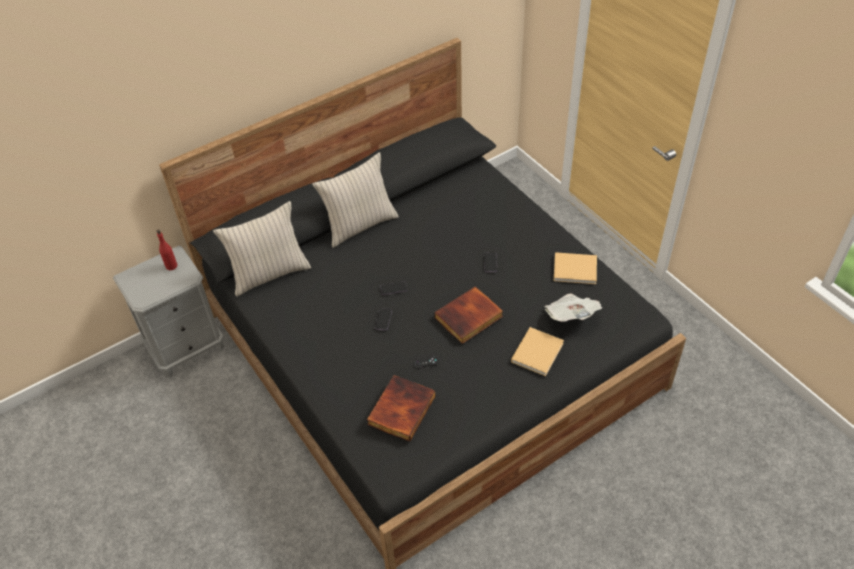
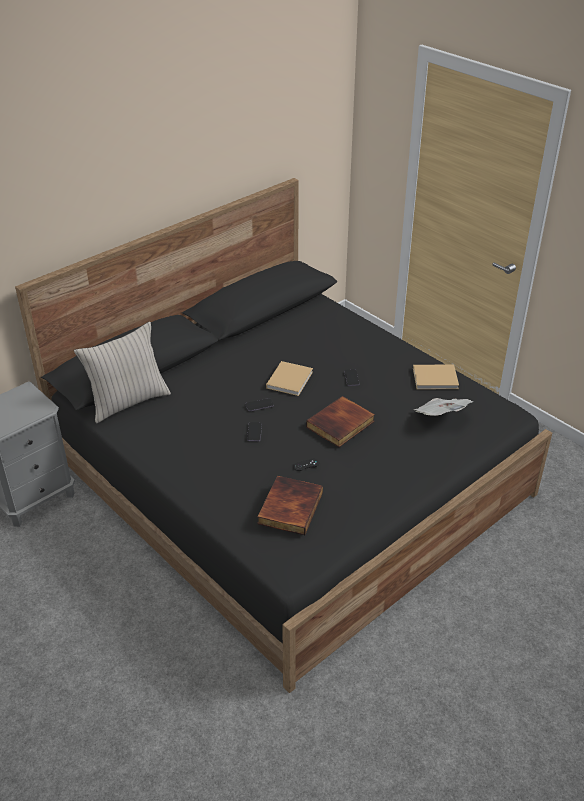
camera: 10 degrees left, 10 degrees down
red bottle [157,229,178,270] -> none
beige pillow [312,152,399,248] -> none
beige book [511,327,564,376] -> beige book moved to [266,361,313,396]

